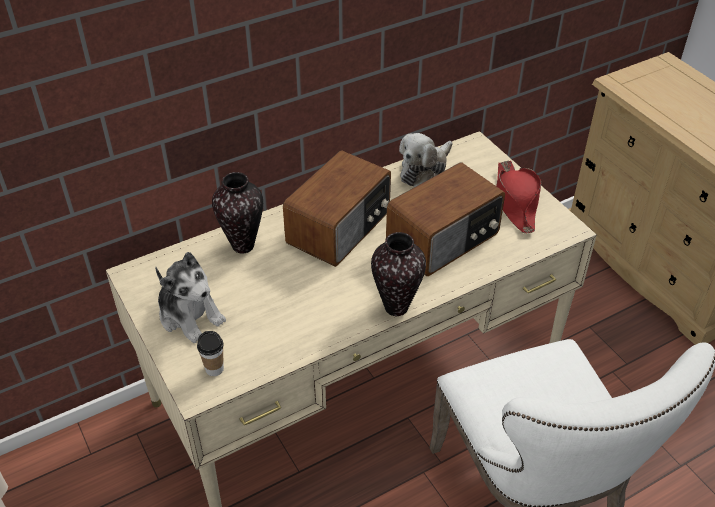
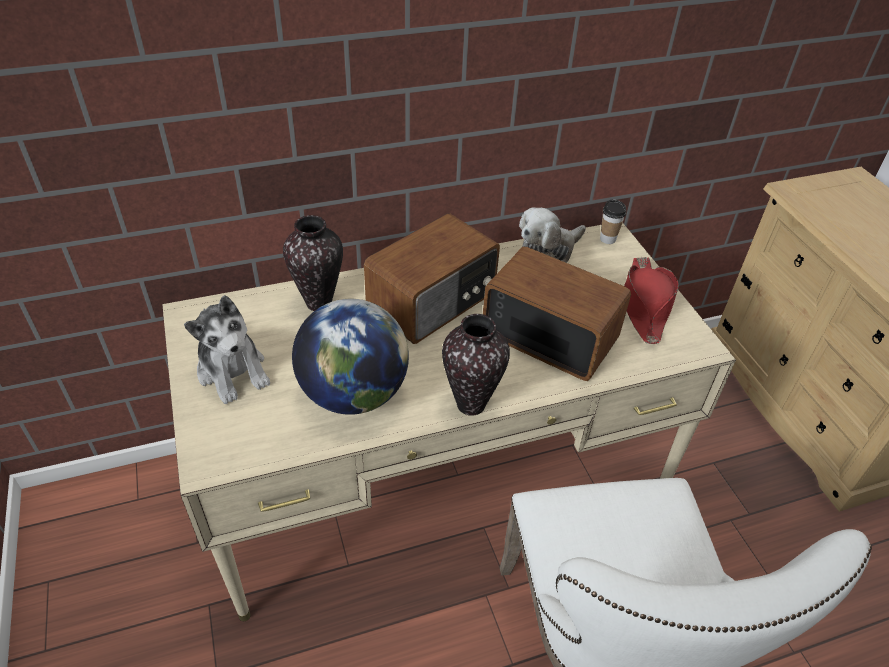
camera: 10 degrees right, 0 degrees up
cup [197,331,224,376] -> cup moved to [600,199,626,244]
radio [386,162,505,276] -> radio turned 120 degrees counterclockwise [483,247,631,381]
none -> globe [292,299,409,415]

